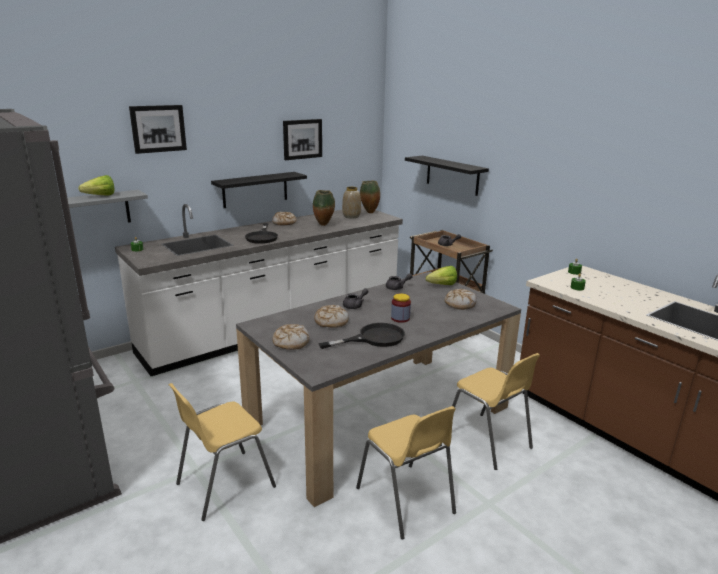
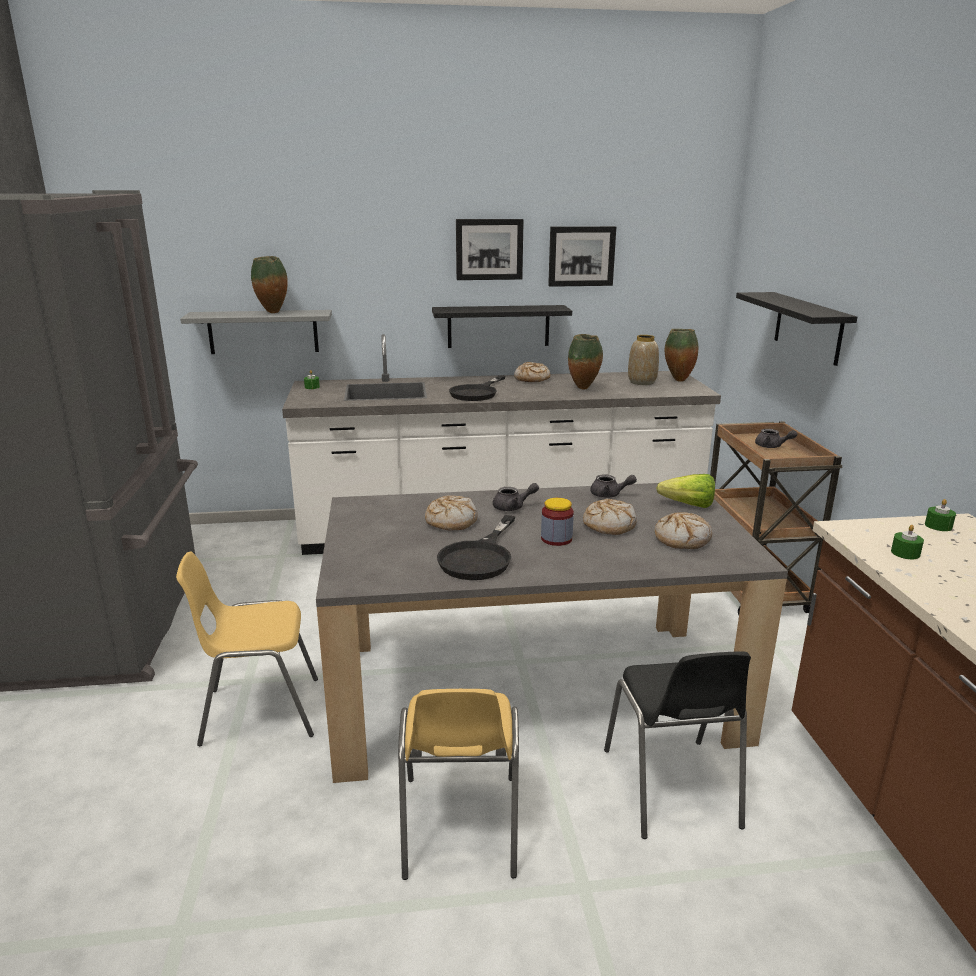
camera: 30 degrees right, 0 degrees up
lettuce [79,175,114,196] -> vase [251,256,288,313]
picture [129,105,187,154] -> picture moved to [456,219,524,280]
bread [272,324,310,350] -> bread moved to [583,499,637,535]
black frying pan [318,323,405,349] -> black frying pan turned 105 degrees clockwise [437,515,515,580]
yellow chair [452,353,540,470] -> black chair [604,652,751,839]

